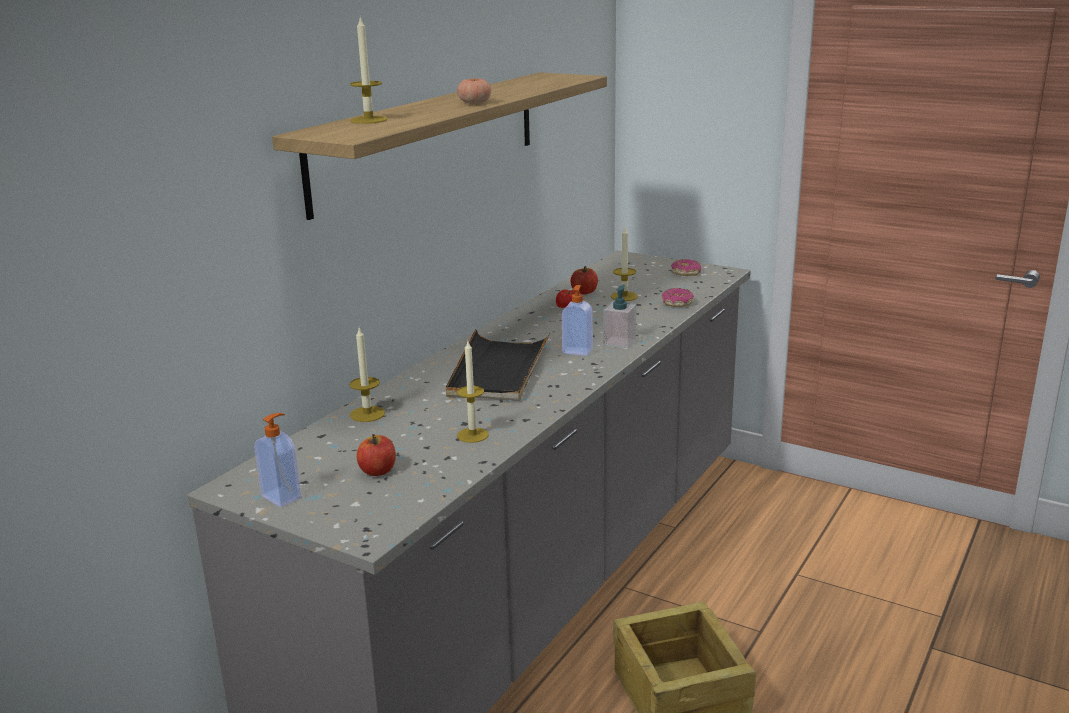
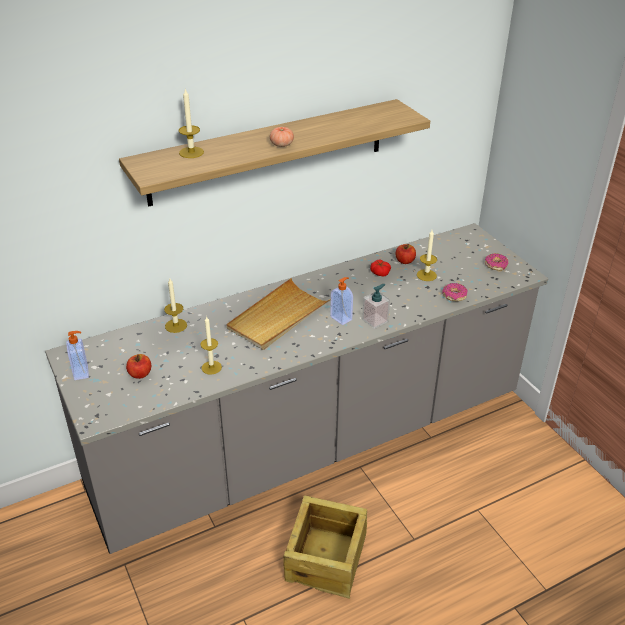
camera: 30 degrees right, 15 degrees up
black tray [446,329,550,401] -> beige tray [227,278,331,350]

